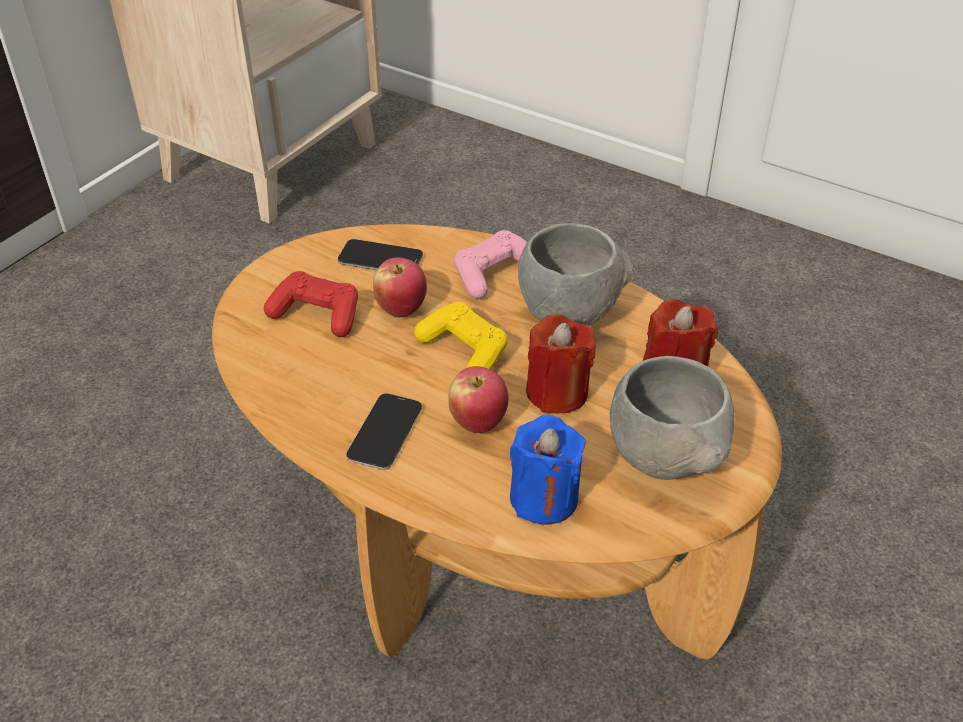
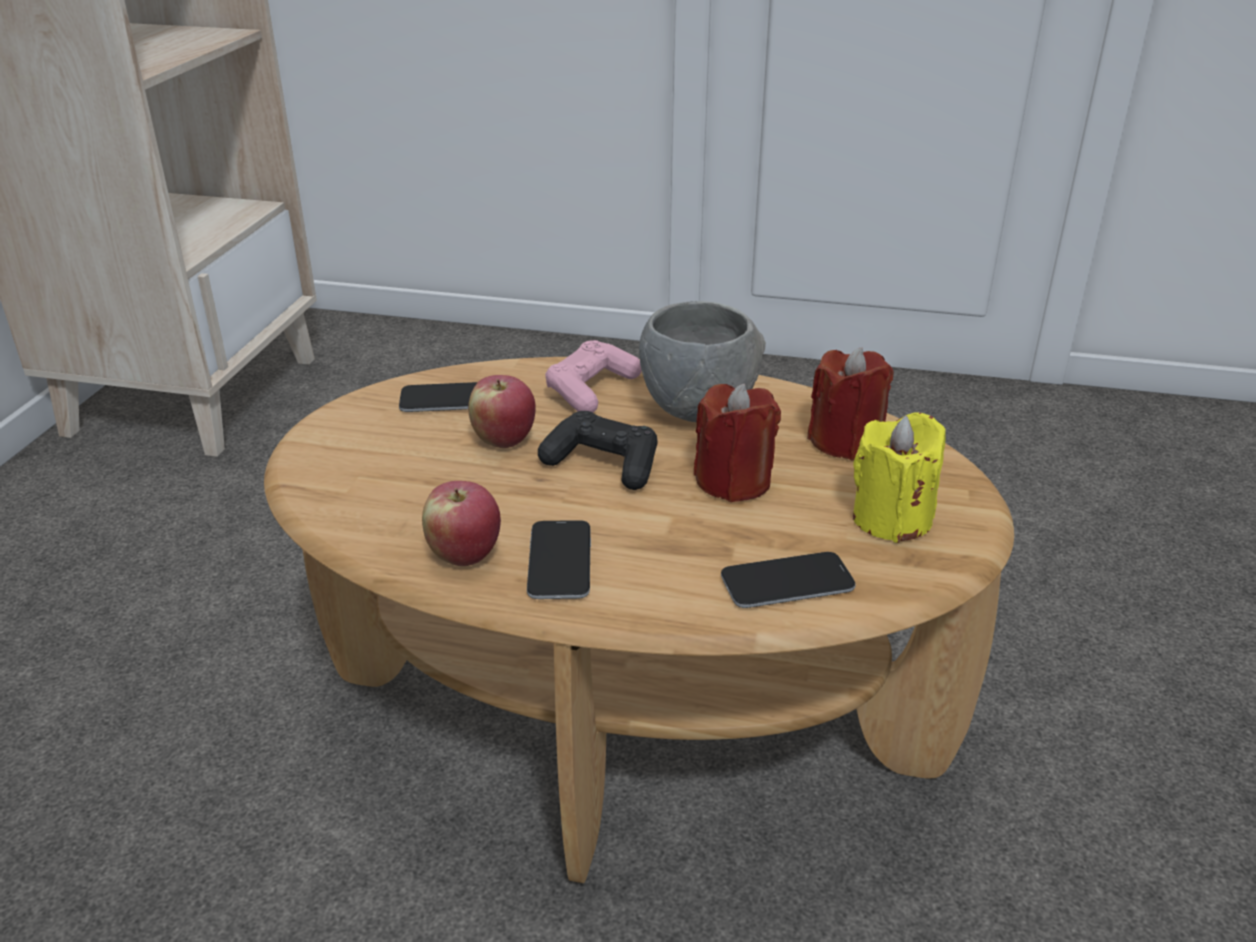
camera: 20 degrees left, 10 degrees down
red game controller [264,271,358,337] -> none
yellow game controller [414,302,508,370] -> black game controller [538,411,657,490]
apple [448,366,509,433] -> apple moved to [422,481,501,566]
blue candle [510,415,586,525] -> phone [721,552,856,608]
grey bowl [609,356,734,480] -> yellow candle [853,412,946,543]

